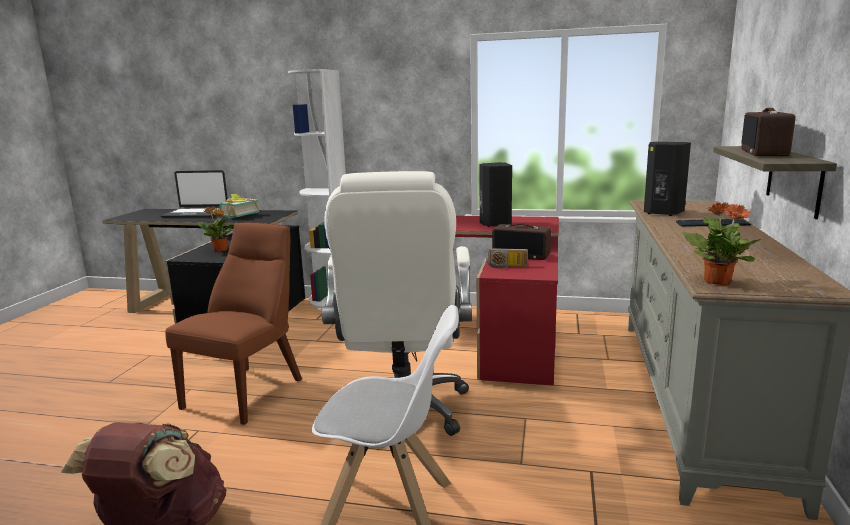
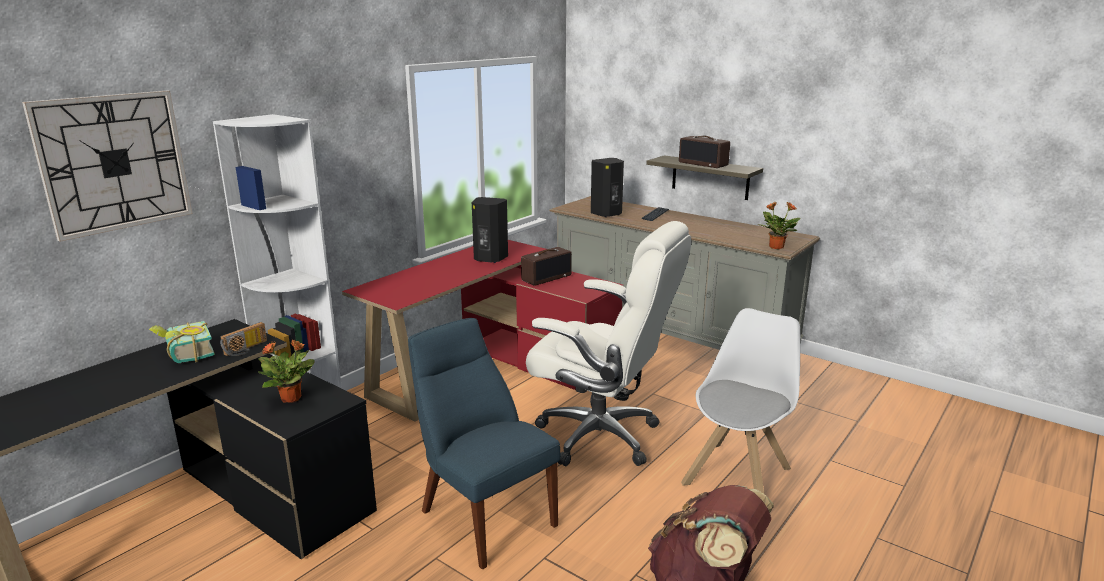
camera: 65 degrees left, 5 degrees up
laptop [160,170,228,218] -> none
brown chair [165,222,302,425] -> blue chair [408,318,560,569]
radio [486,248,528,269] -> radio moved to [220,322,267,356]
none -> wall clock [22,91,192,242]

